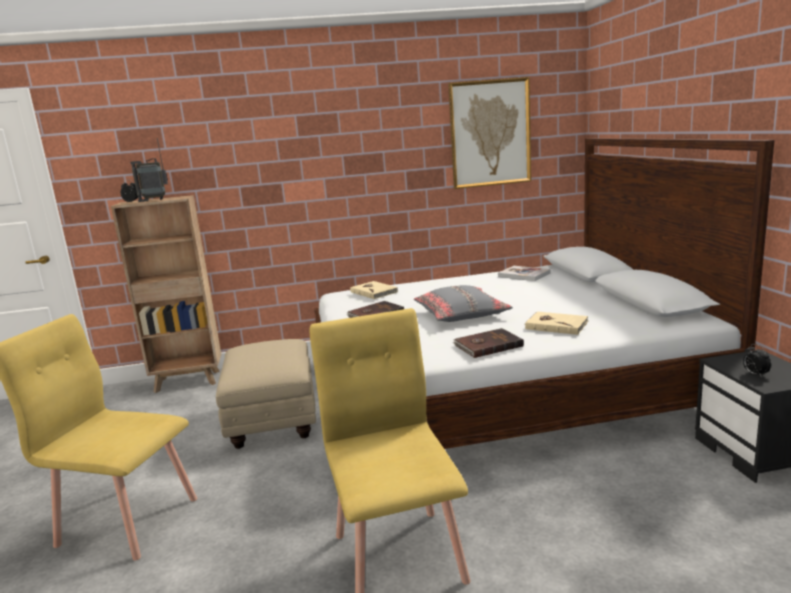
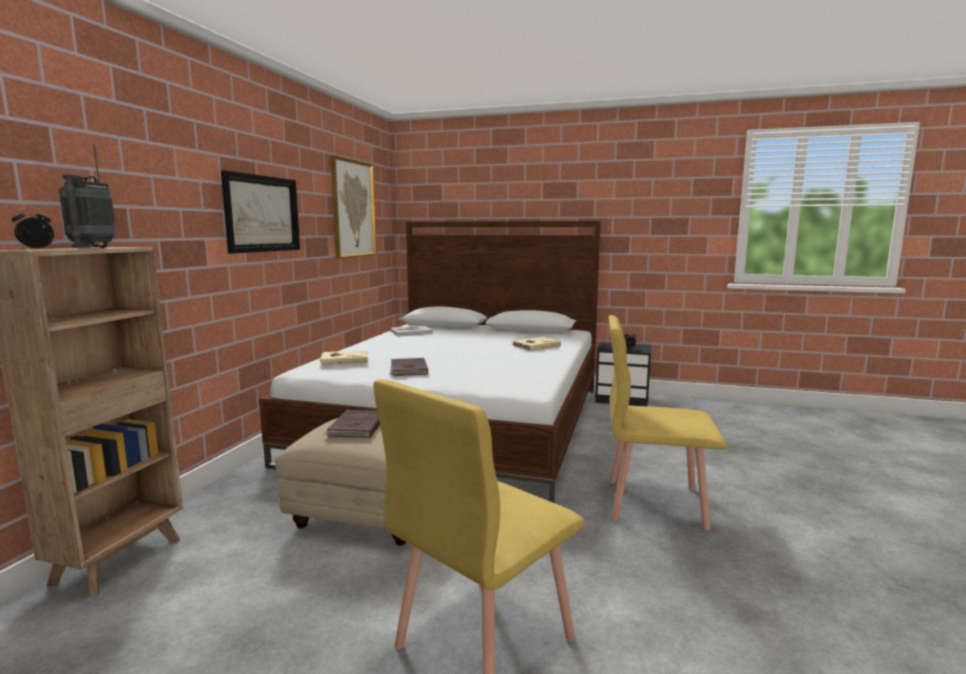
camera: 65 degrees left, 5 degrees down
grey pillow [414,285,513,322] -> none
brown book [453,328,524,358] -> brown book moved to [323,410,380,438]
none -> picture [221,170,300,254]

